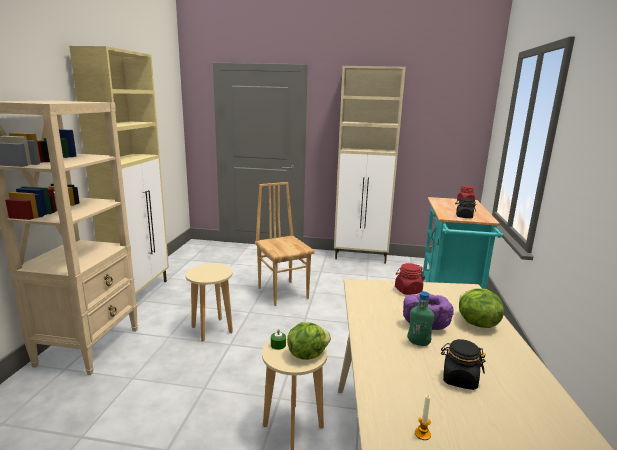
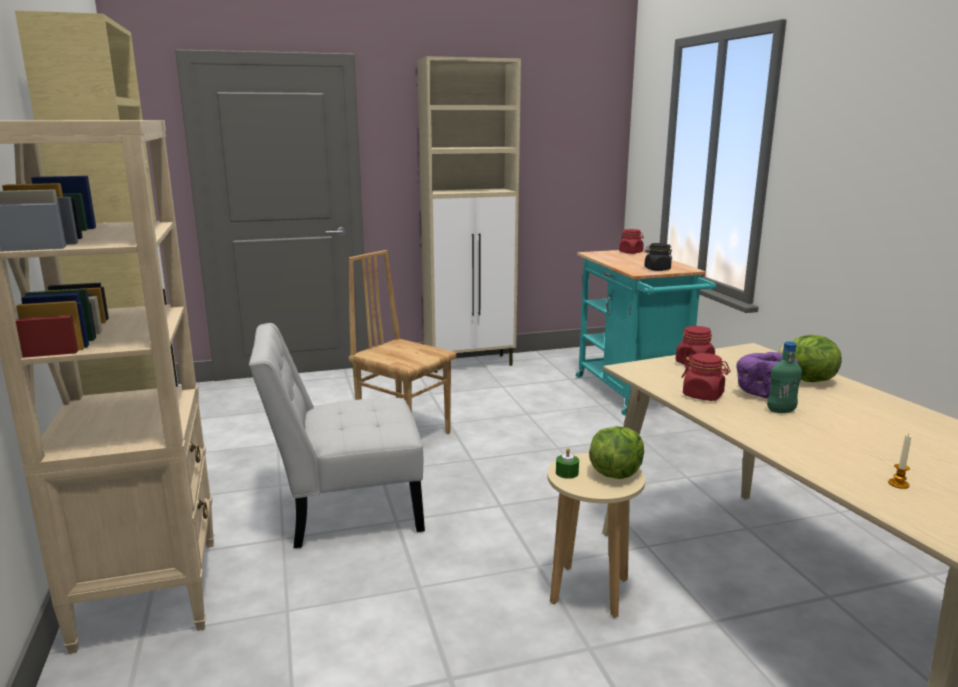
camera: 25 degrees left, 0 degrees up
beige stool [185,264,233,342] -> white chair [249,323,425,548]
black jar [441,339,486,390] -> none
none -> red jar [682,353,730,401]

